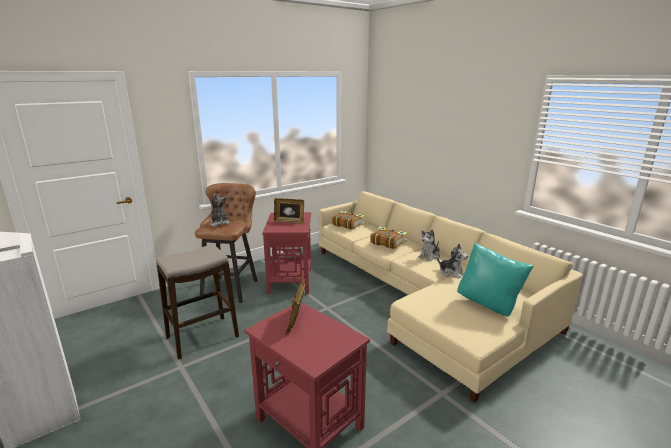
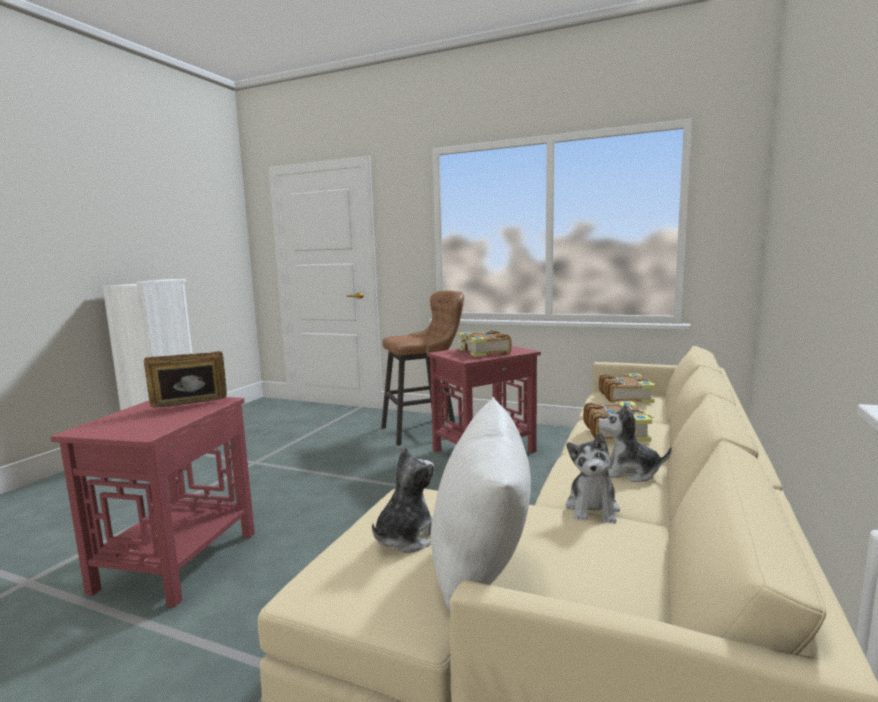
camera: 60 degrees right, 10 degrees down
stool [156,244,239,360] -> none
plush toy [210,194,229,226] -> plush toy moved to [372,446,435,553]
picture frame [274,198,304,224] -> book [457,330,512,357]
turquoise pillow [457,243,534,317] -> white pillow [430,397,531,611]

